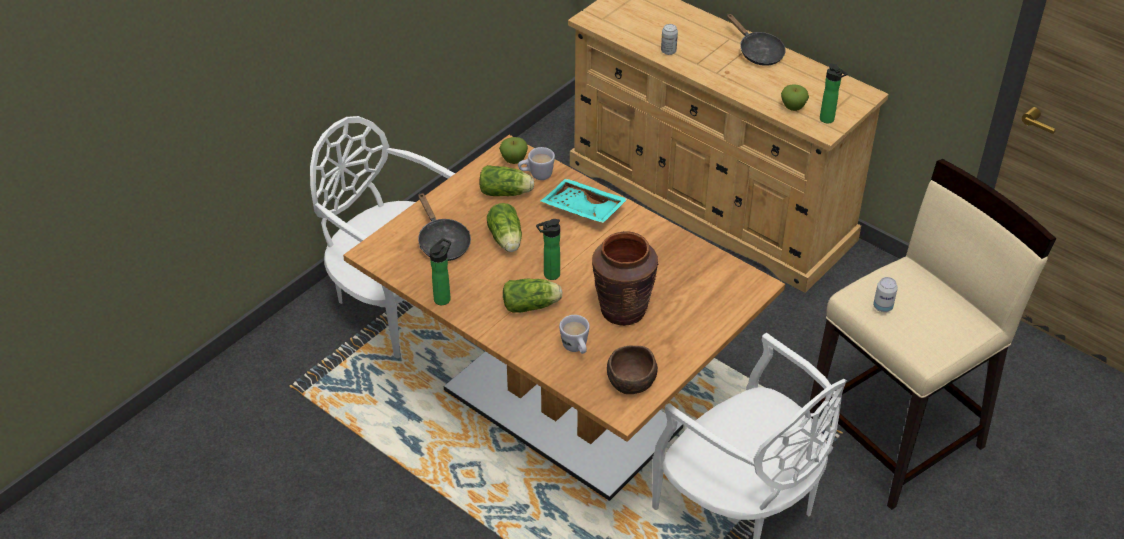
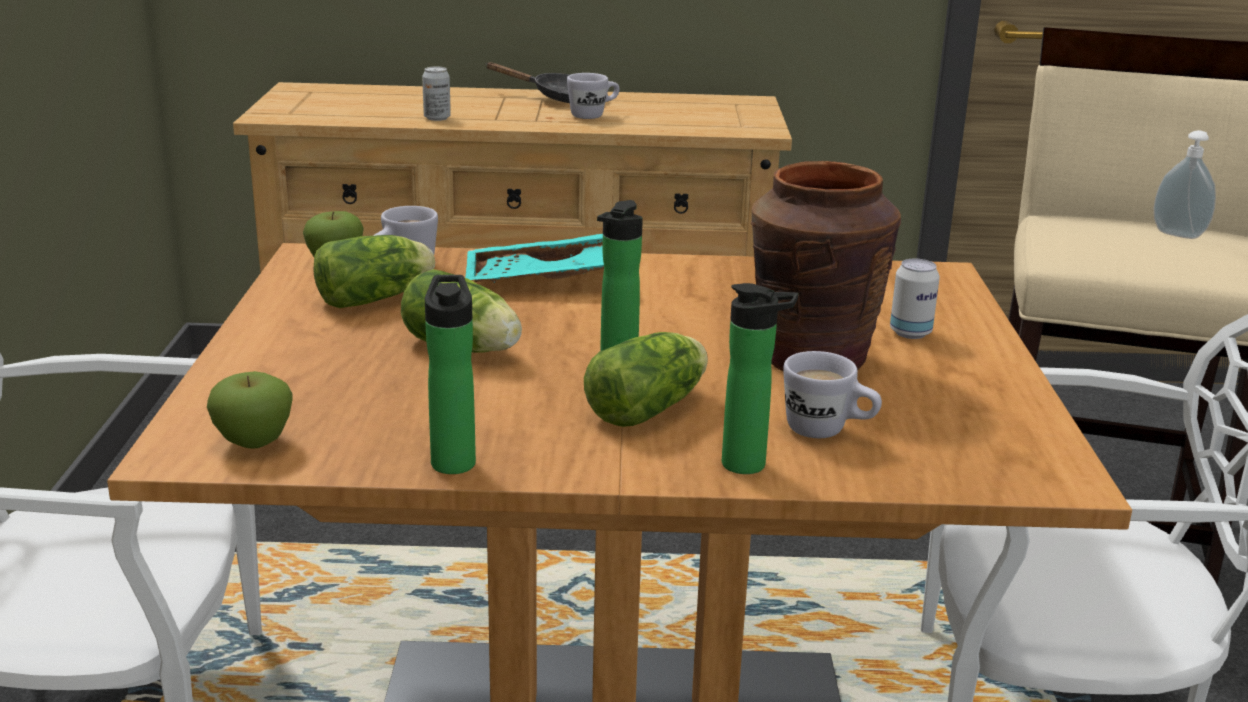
camera: 40 degrees left, 20 degrees down
black frying pan [418,193,471,261] -> none
brown bowl [607,346,658,394] -> none
apple [781,84,809,111] -> apple moved to [207,371,292,449]
bottle [820,63,847,124] -> bottle moved to [722,283,798,474]
can [873,277,898,312] -> can moved to [890,259,940,339]
none -> white mug [567,73,619,119]
none -> soap dispenser [1154,130,1216,239]

